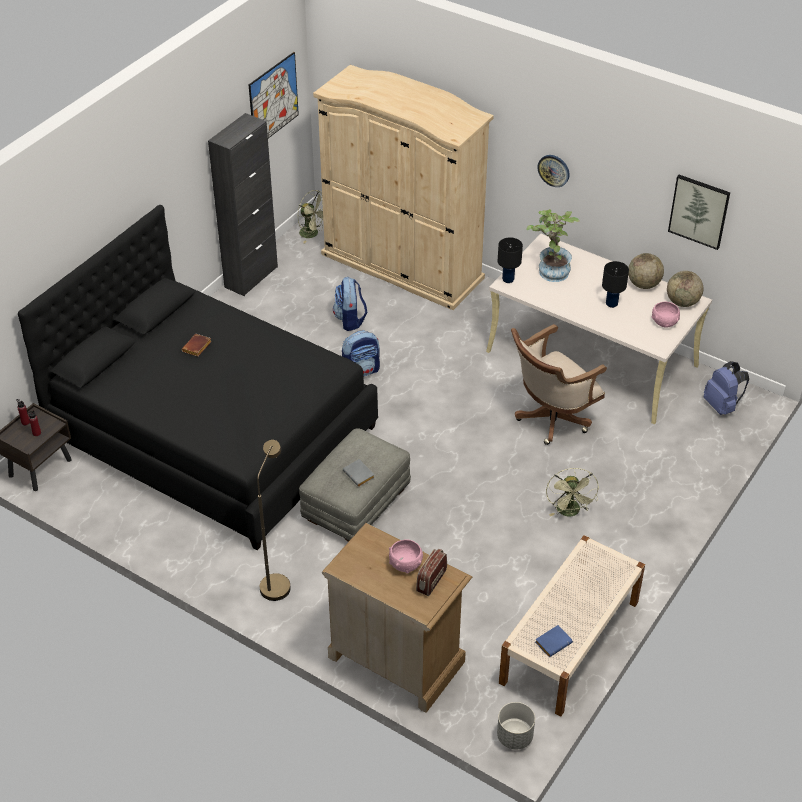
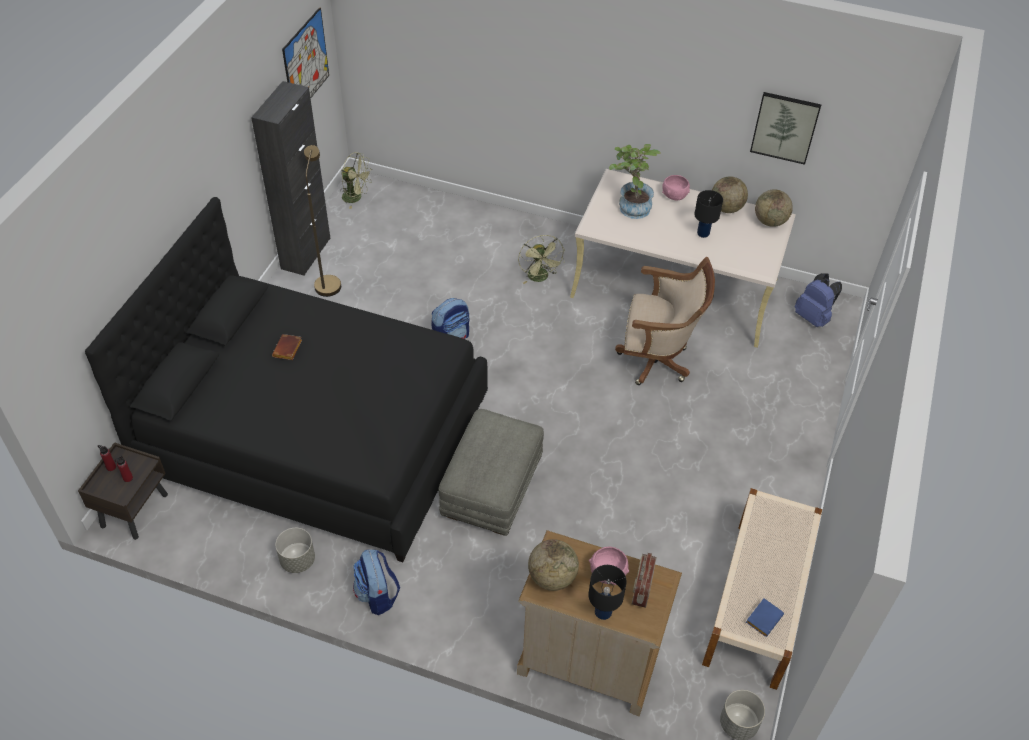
camera: 15 degrees left, 5 degrees up
brown floor lamp [257,440,291,601] -> brown floor lamp moved to [304,145,341,297]
beige wardrobe [313,65,494,310] -> none
backpack [333,277,367,331] -> backpack moved to [353,549,400,615]
grey book [343,459,375,487] -> none
black table lamp [498,237,523,283] -> black table lamp moved to [588,565,627,620]
office chair [511,324,607,445] -> office chair turned 120 degrees counterclockwise [615,257,715,385]
wall clock [537,155,569,187] -> none
green fan [546,468,599,516] -> green fan moved to [518,235,565,284]
pink bowl [652,302,680,328] -> pink bowl moved to [662,175,690,200]
none -> grey planter [275,528,315,573]
none -> globe [528,539,579,591]

